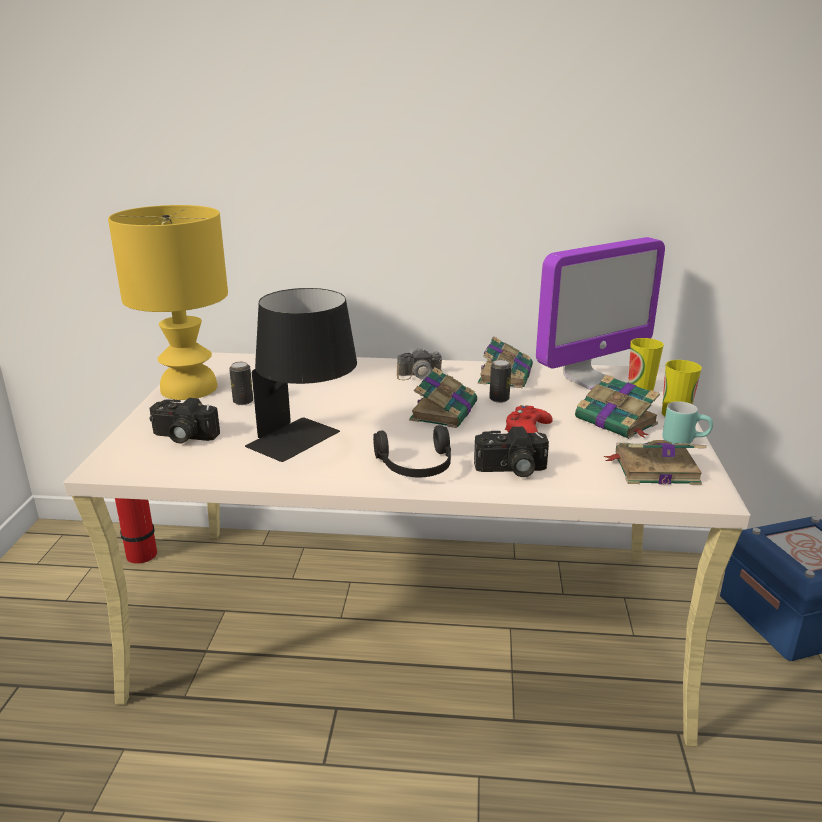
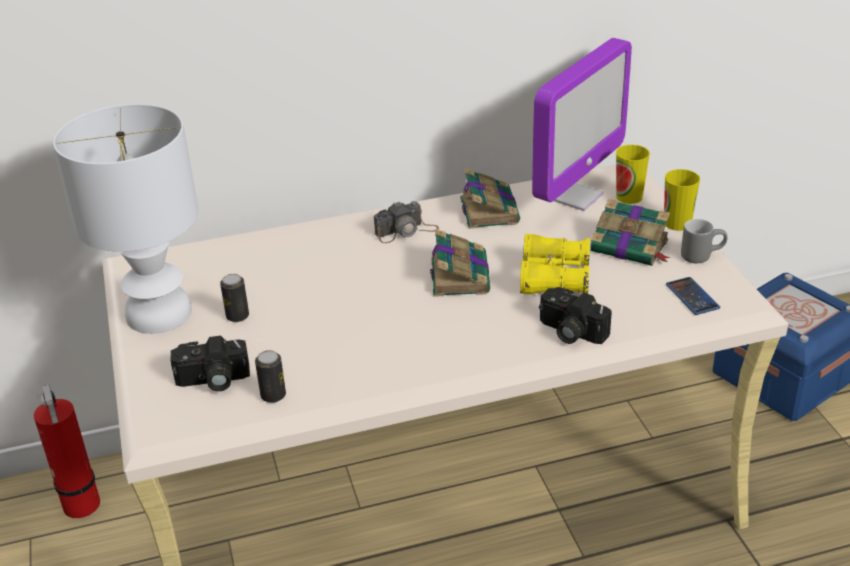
camera: 20 degrees left, 10 degrees up
yellow table lamp [108,205,228,400] -> white table lamp [53,104,198,334]
black table lamp [245,288,357,462] -> none
black headphones [373,425,451,477] -> none
camera [474,427,549,477] -> camera turned 60 degrees clockwise [539,287,612,344]
can [489,359,511,403] -> can moved to [255,350,286,403]
red game controller [505,405,553,433] -> yellow binoculars [520,234,590,294]
book [603,440,706,485] -> phone [666,277,720,315]
turquoise mug [662,401,713,444] -> grey mug [681,219,728,264]

